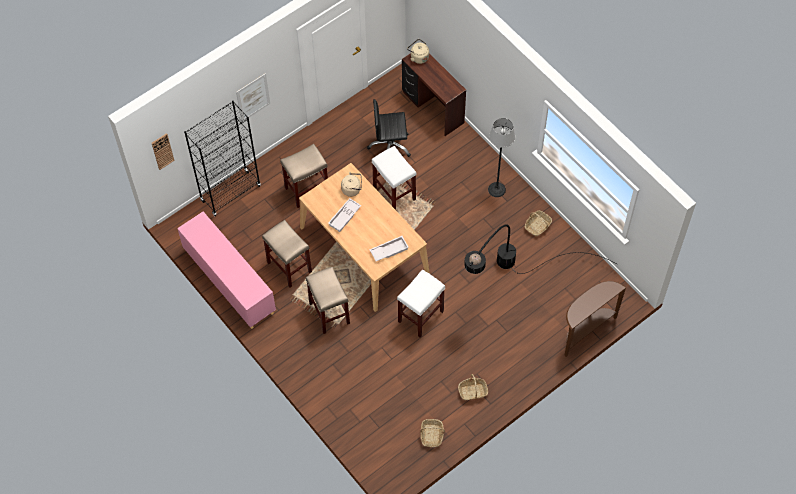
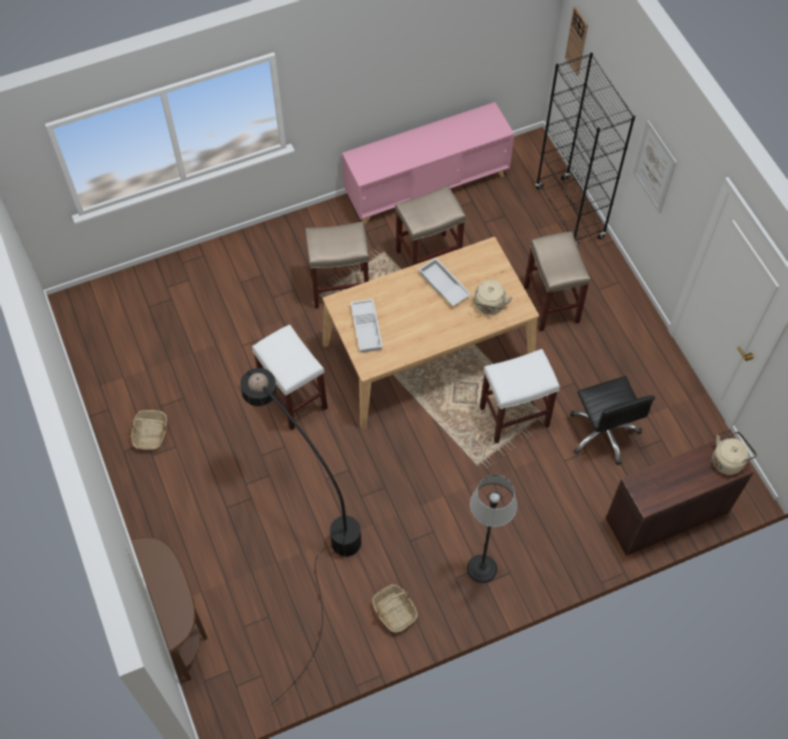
camera: 105 degrees right, 0 degrees up
black office chair [367,99,411,157] -> black office chair turned 150 degrees clockwise [570,376,655,465]
basket [420,419,445,447] -> none

